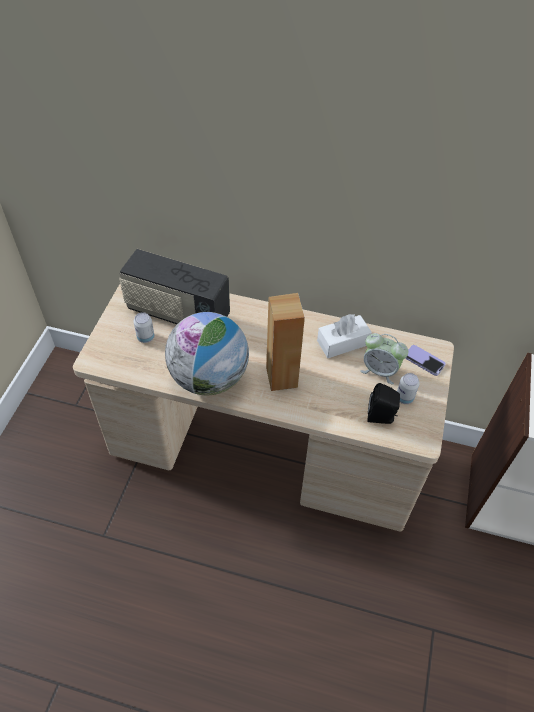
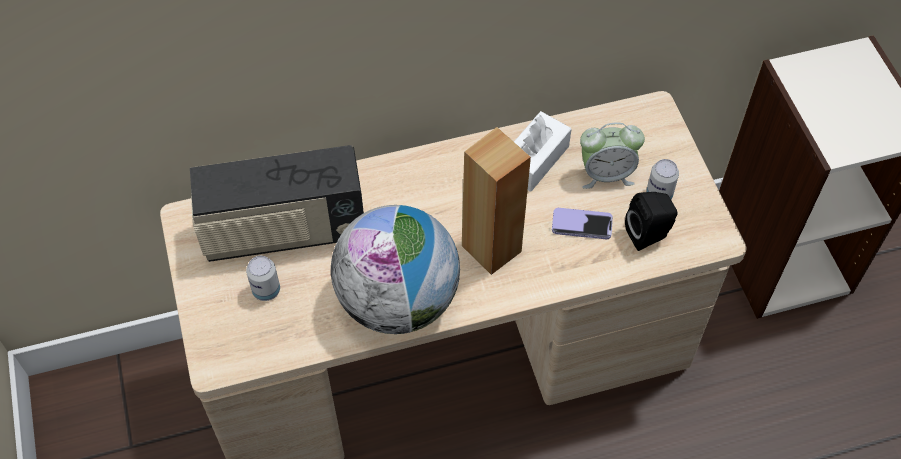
camera: 30 degrees left, 5 degrees up
phone [405,345,446,376] -> phone moved to [552,208,613,239]

